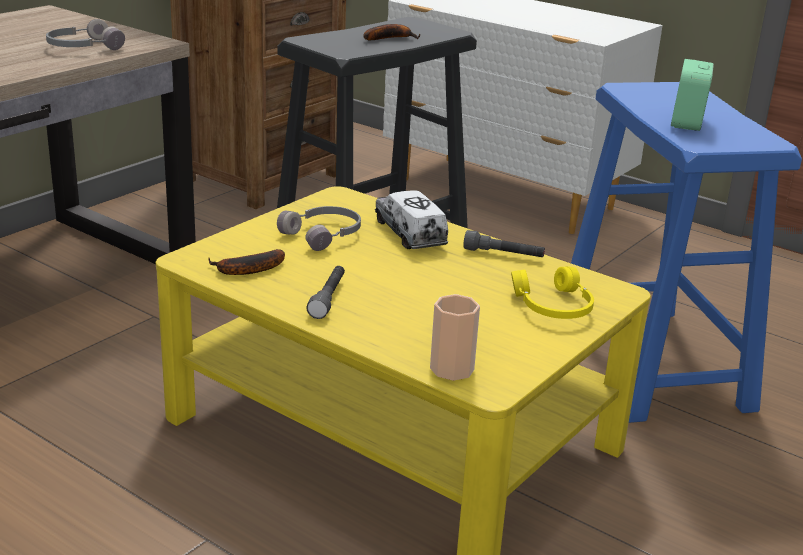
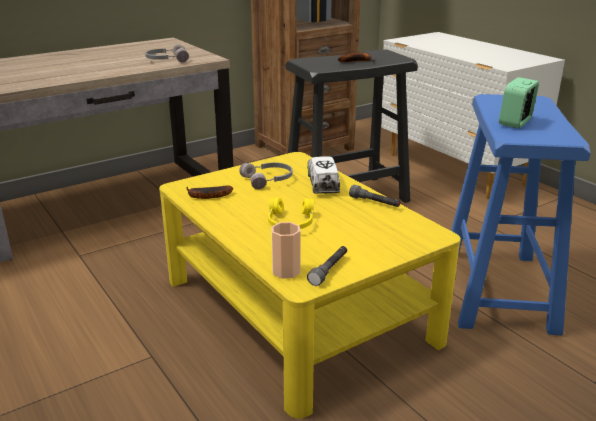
camera: 20 degrees right, 0 degrees up
grey flashlight [306,266,345,319] -> grey flashlight moved to [307,246,347,286]
yellow headphones [511,266,594,319] -> yellow headphones moved to [268,197,314,229]

